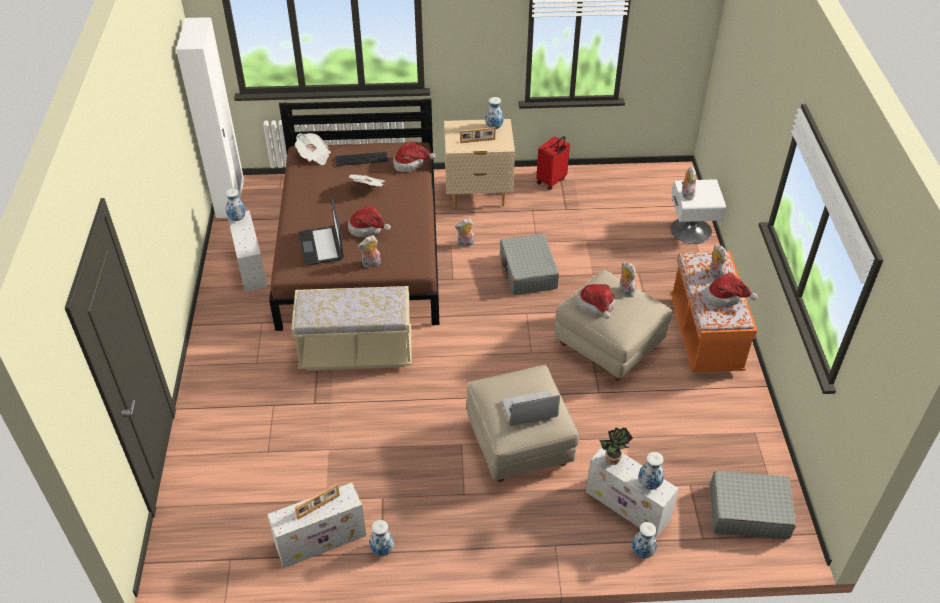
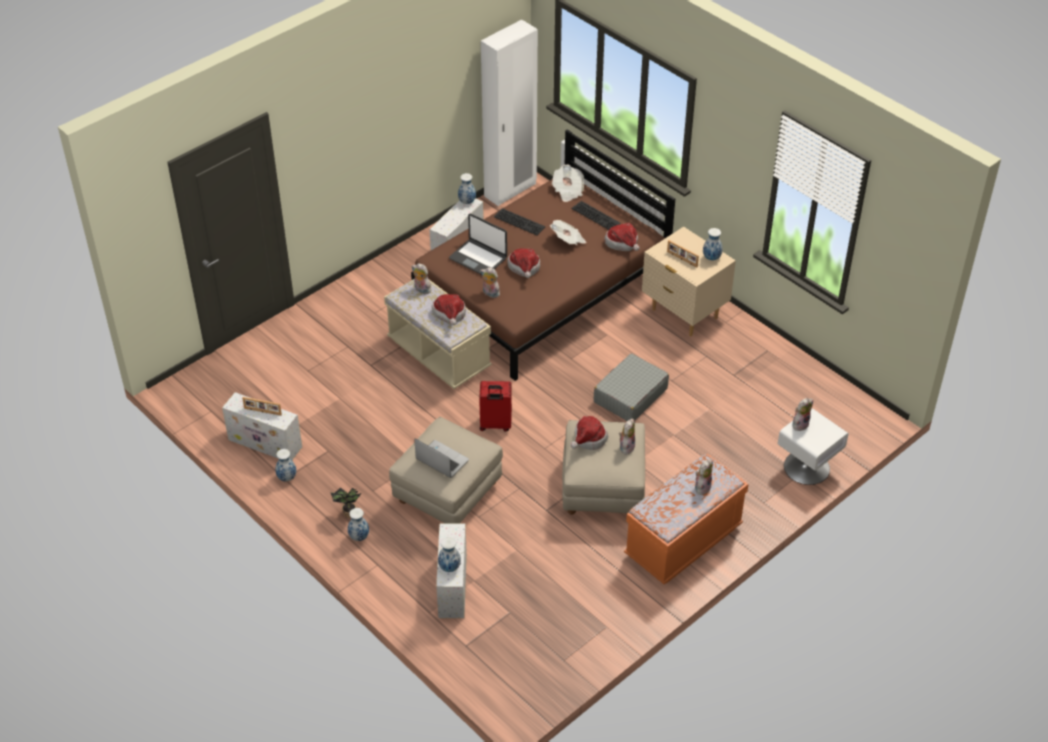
camera: 50 degrees right, 0 degrees up
laptop [299,199,344,265] -> laptop turned 90 degrees counterclockwise [449,214,507,275]
plush toy [455,218,474,247] -> plush toy moved to [412,263,431,294]
red suitcase [536,136,570,190] -> red suitcase moved to [479,381,512,431]
potted plant [599,427,633,465] -> potted plant moved to [330,487,362,518]
vase [632,522,657,558] -> vase moved to [348,508,369,541]
hat [706,272,758,307] -> hat moved to [432,294,466,325]
grey suitcase [710,471,796,539] -> none
none -> keyboard [494,208,546,235]

